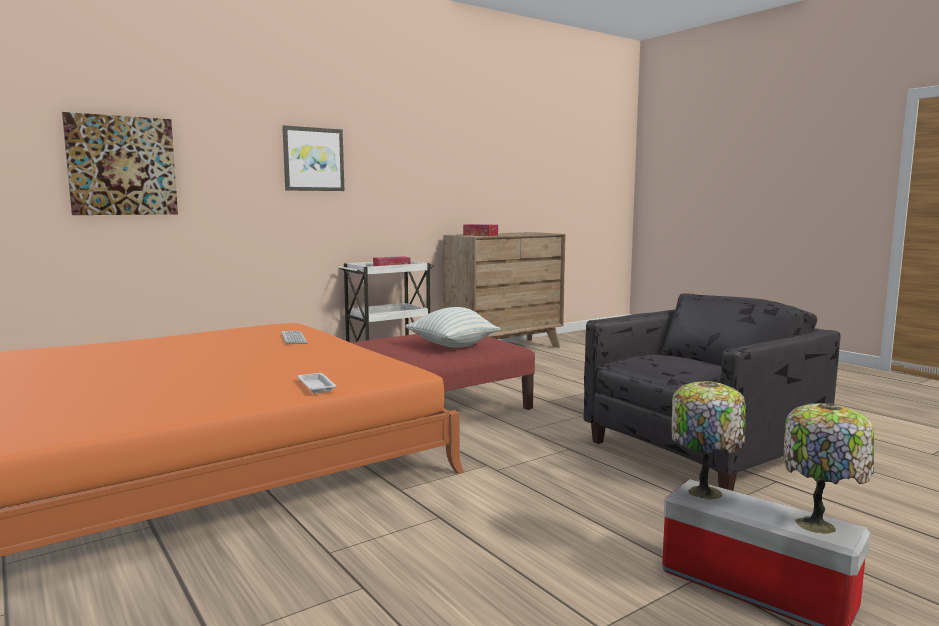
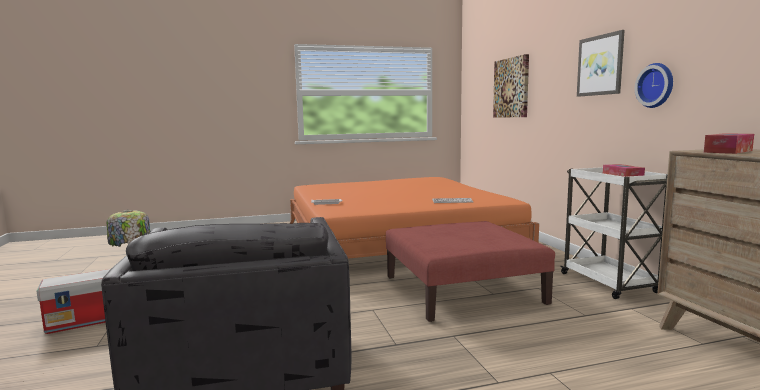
camera: 110 degrees right, 0 degrees up
pillow [406,307,500,348] -> none
table lamp [783,403,874,534] -> none
none -> wall clock [635,63,673,108]

